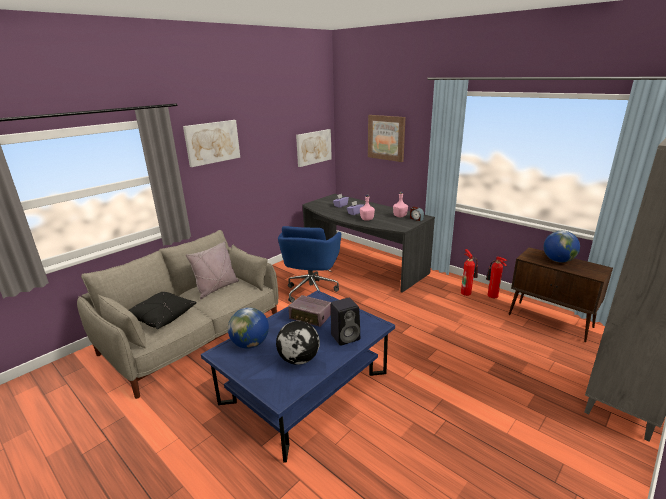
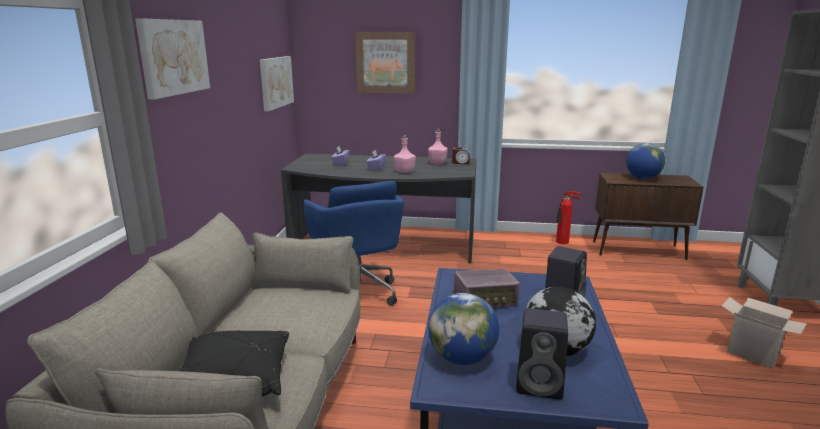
camera: 35 degrees left, 5 degrees down
purple pillow [186,241,239,299] -> none
fire extinguisher [461,249,478,296] -> none
none -> black speaker [516,308,568,400]
none -> cardboard box [722,297,806,368]

